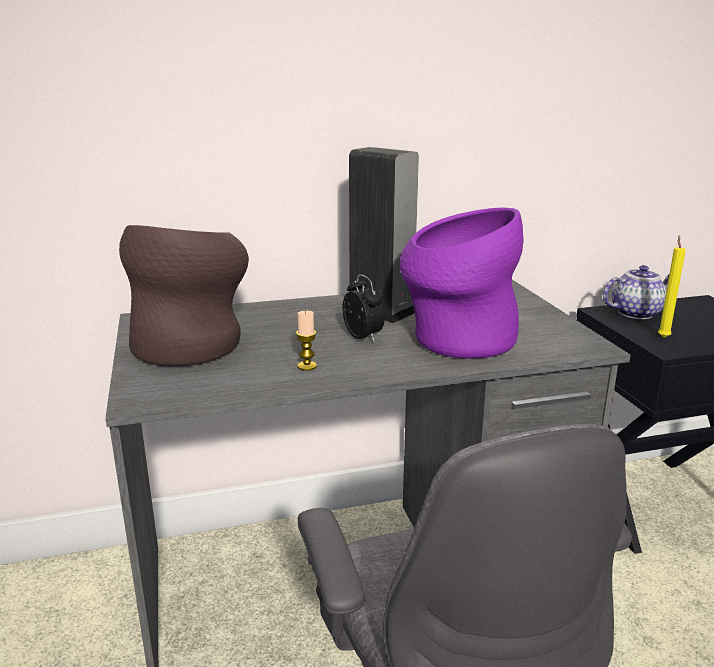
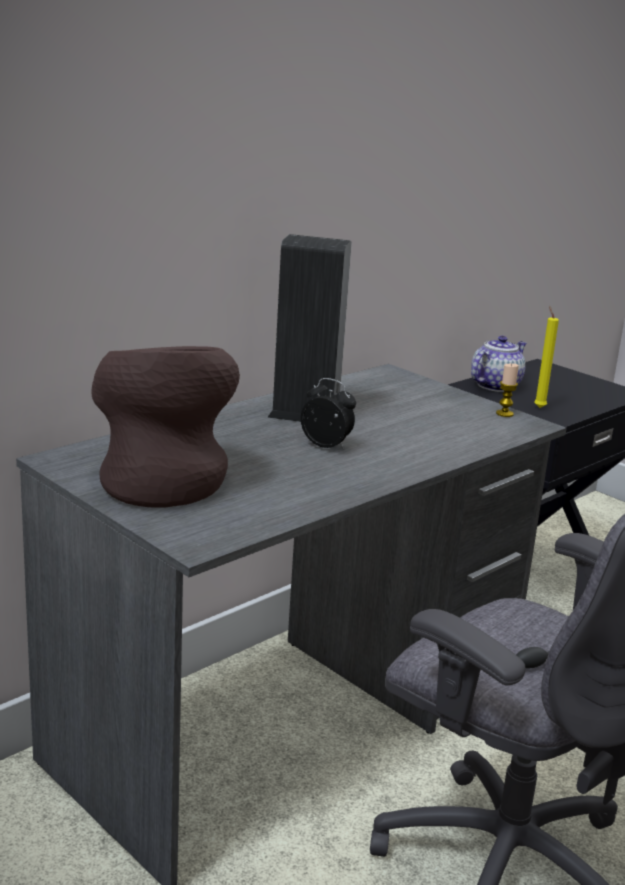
camera: 30 degrees left, 0 degrees up
candle [296,311,317,371] -> candle moved to [496,363,519,417]
purple vase [400,207,524,359] -> none

